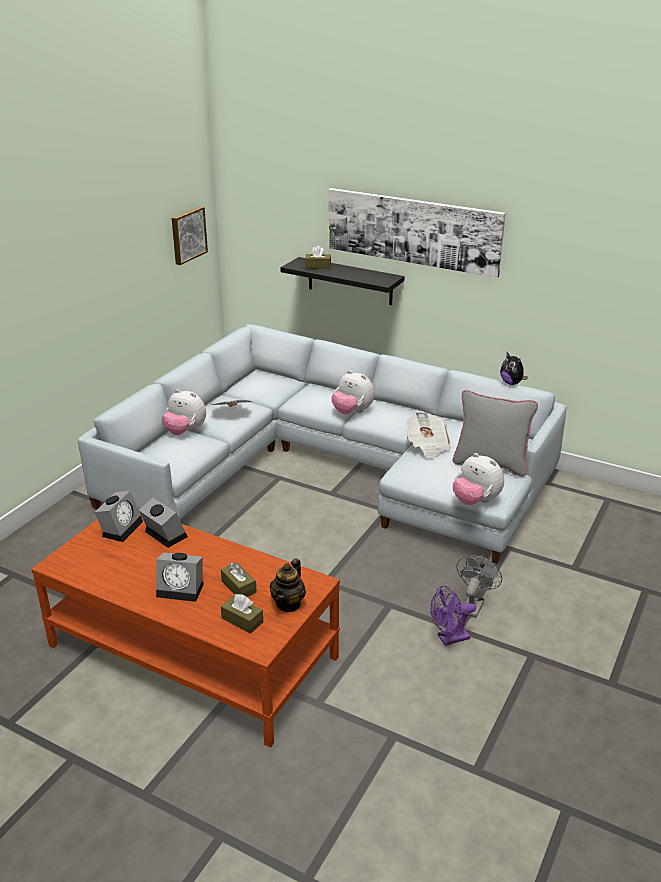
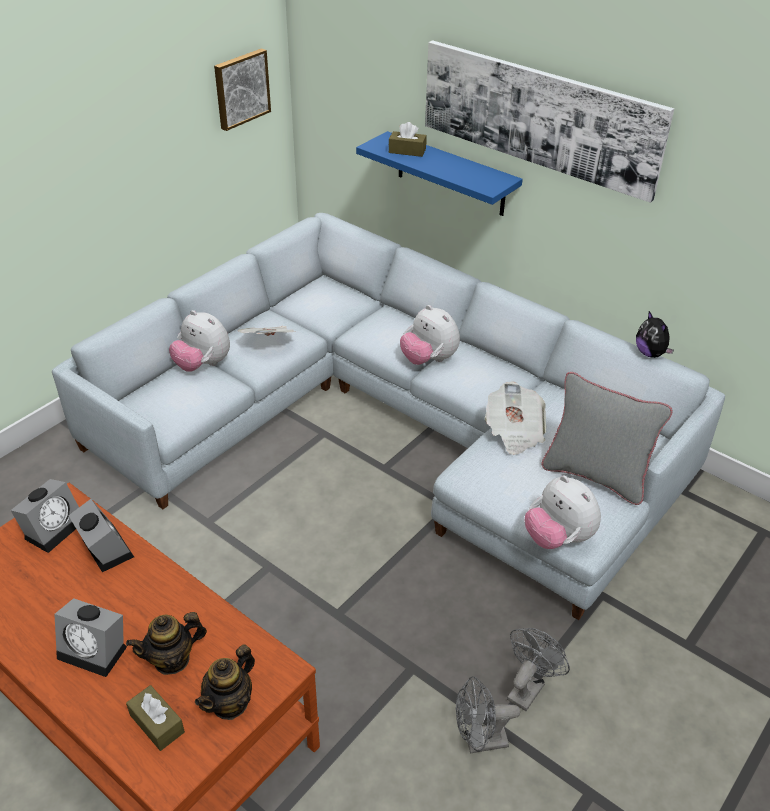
camera: 10 degrees right, 10 degrees up
brown tissue box [221,562,257,597] -> teapot [126,612,207,675]
black shelf [280,257,405,305] -> blue shelf [356,131,523,216]
purple fan [431,585,476,646] -> grey fan [456,676,520,754]

